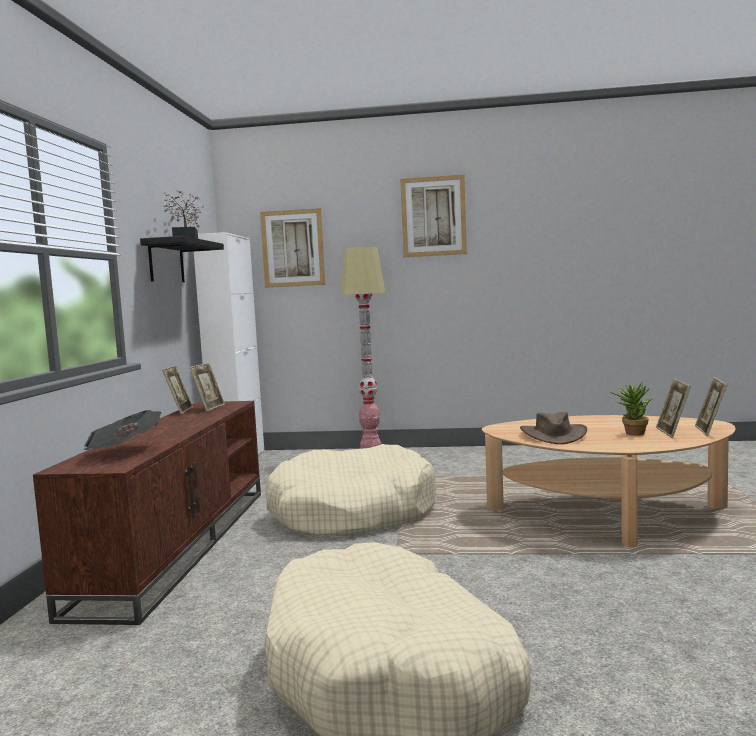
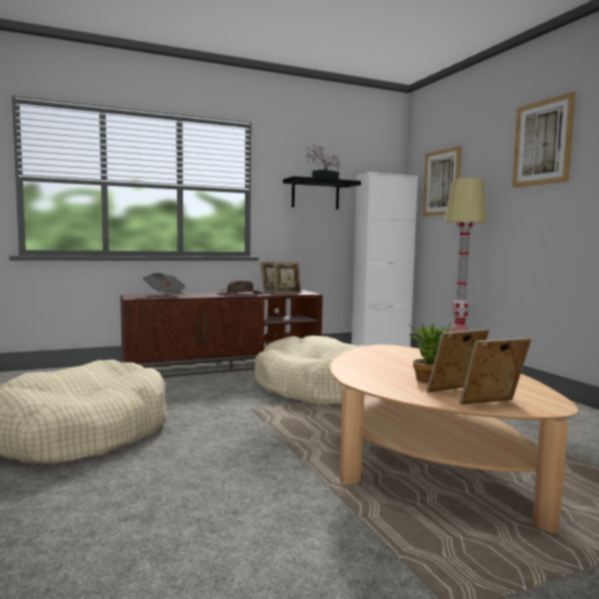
camera: 60 degrees right, 0 degrees up
brown hat [520,412,587,444] -> brown hat moved to [217,279,264,295]

